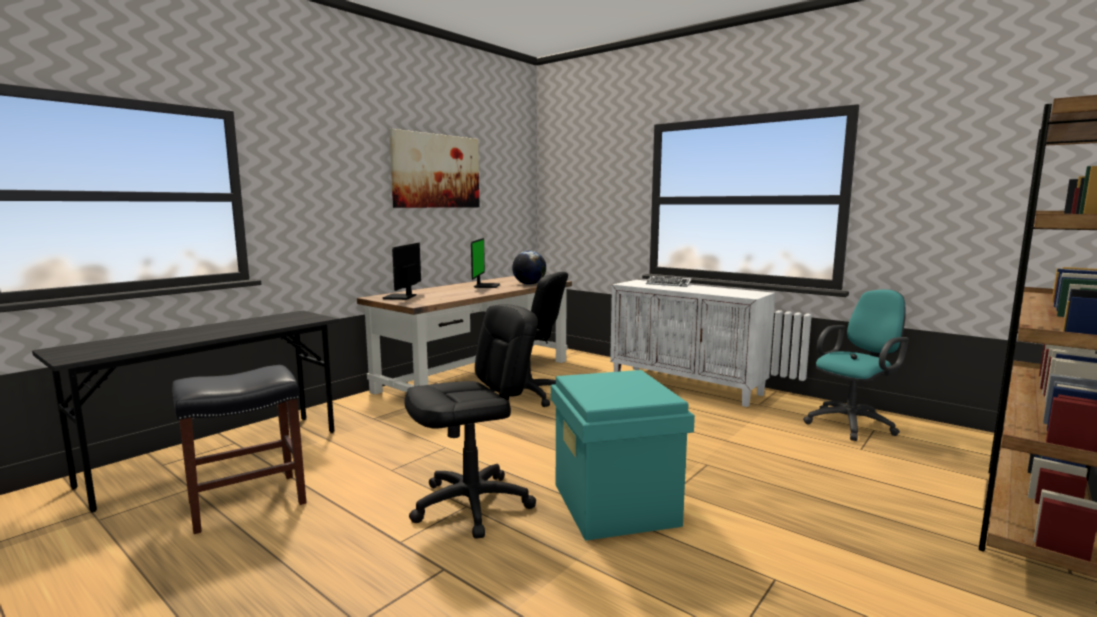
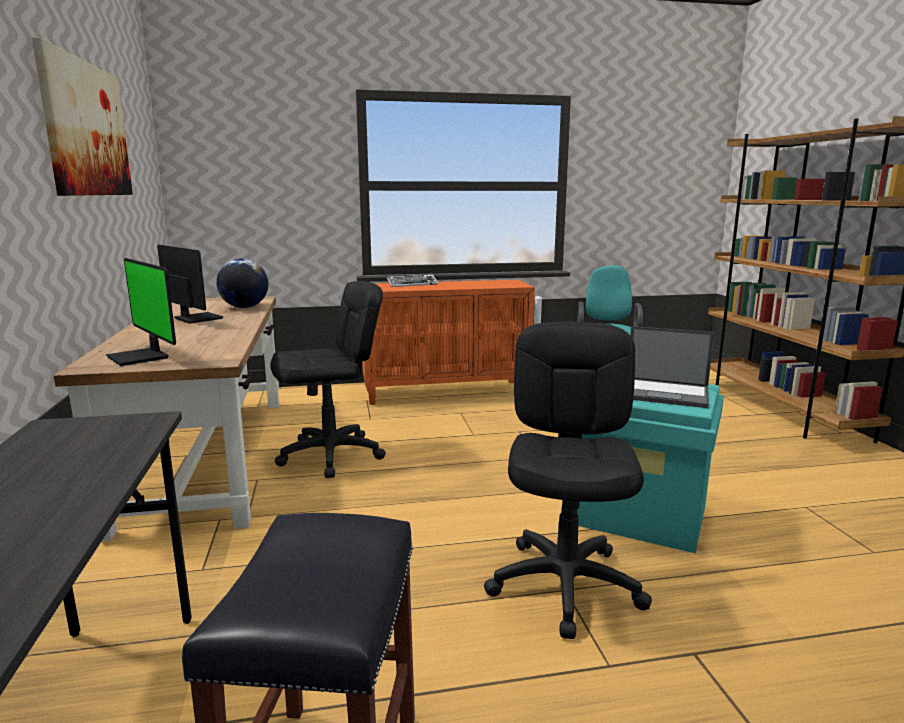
camera: 50 degrees left, 5 degrees up
white cabinet [610,280,775,407] -> orange cabinet [362,280,535,405]
none -> laptop [630,326,714,408]

